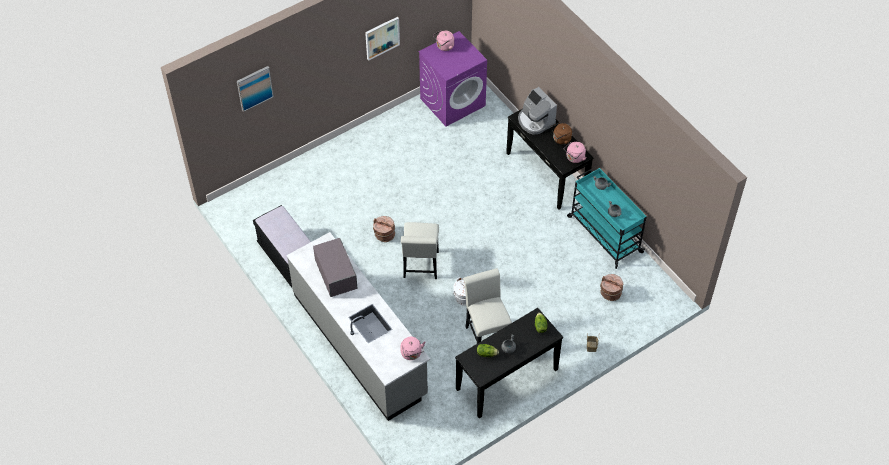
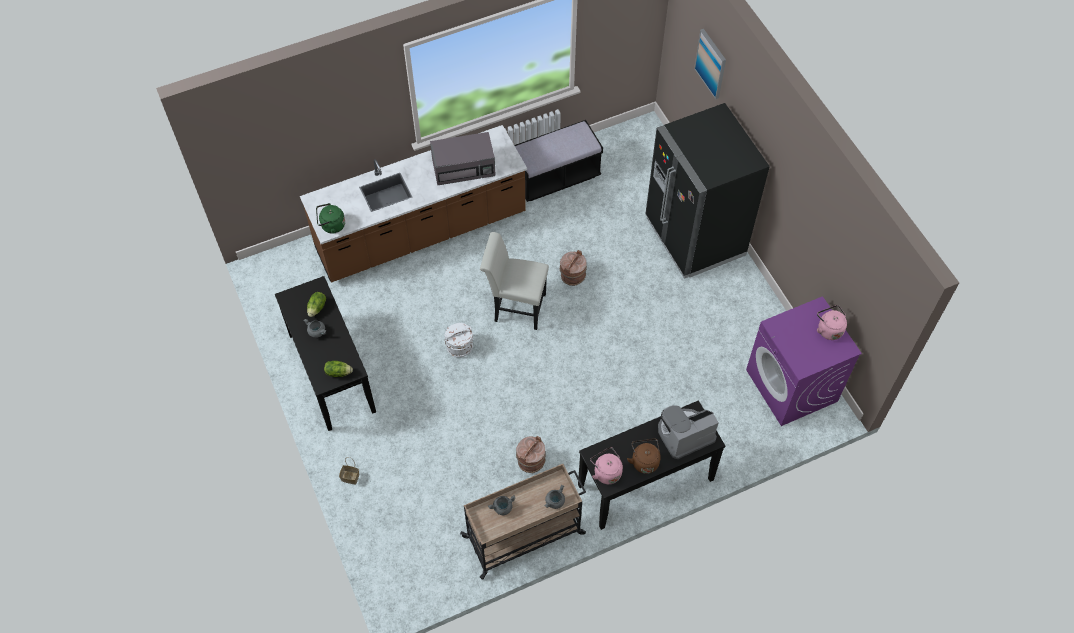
camera: 100 degrees right, 5 degrees up
grey counter [287,232,430,421] -> brown counter [300,125,527,283]
picture [365,17,400,61] -> none
pink kettle [400,337,425,360] -> green kettle [316,203,345,234]
white chair [463,268,512,344] -> none
turquoise cart [567,168,647,269] -> beige cart [460,464,586,580]
brown bucket [600,274,623,301] -> brown bucket moved to [516,436,546,473]
none -> black fridge [645,103,770,279]

